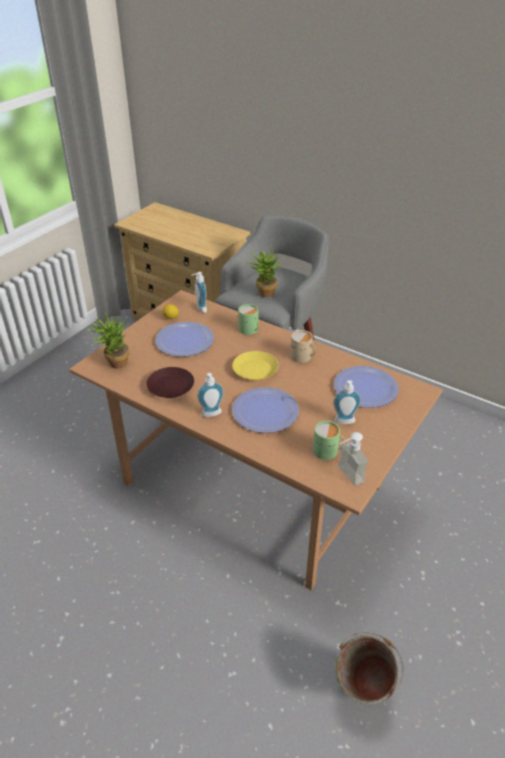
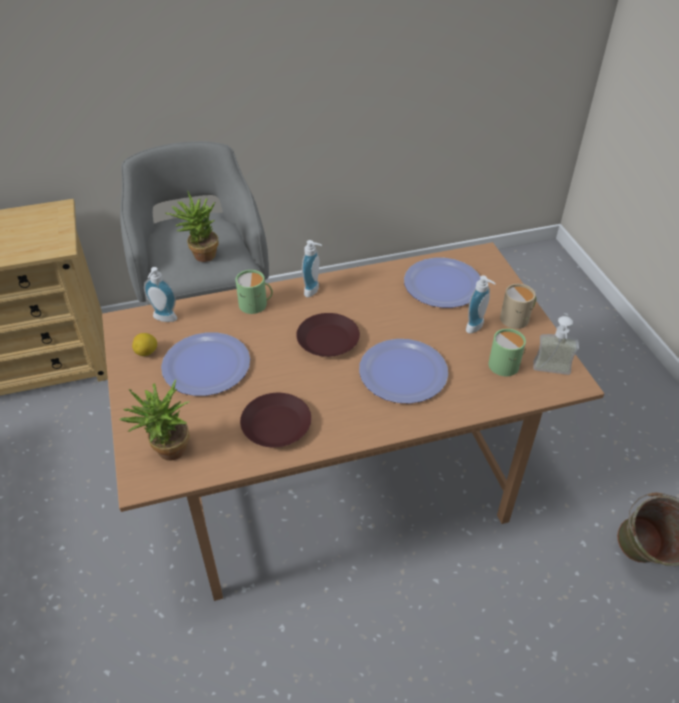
camera: 50 degrees left, 5 degrees up
soap dispenser [197,373,224,417] -> soap dispenser moved to [302,240,322,297]
yellow plate [232,351,278,380] -> brown plate [296,313,360,357]
beige mug [290,330,316,363] -> beige mug moved to [500,284,536,329]

